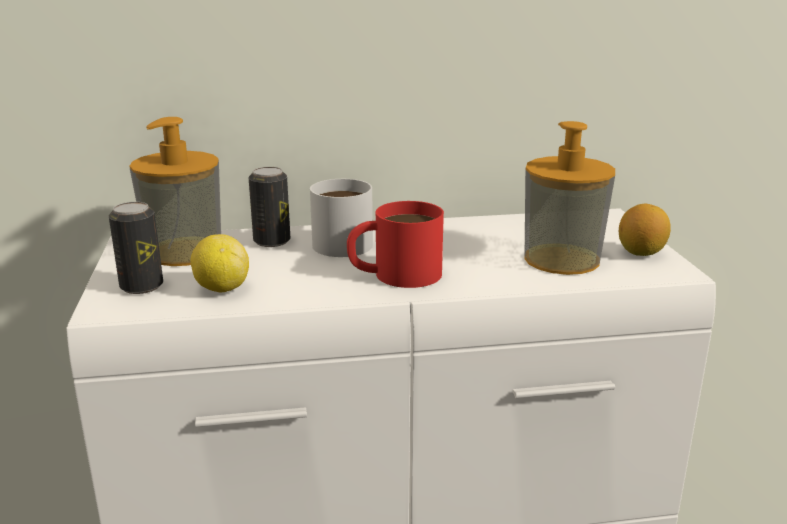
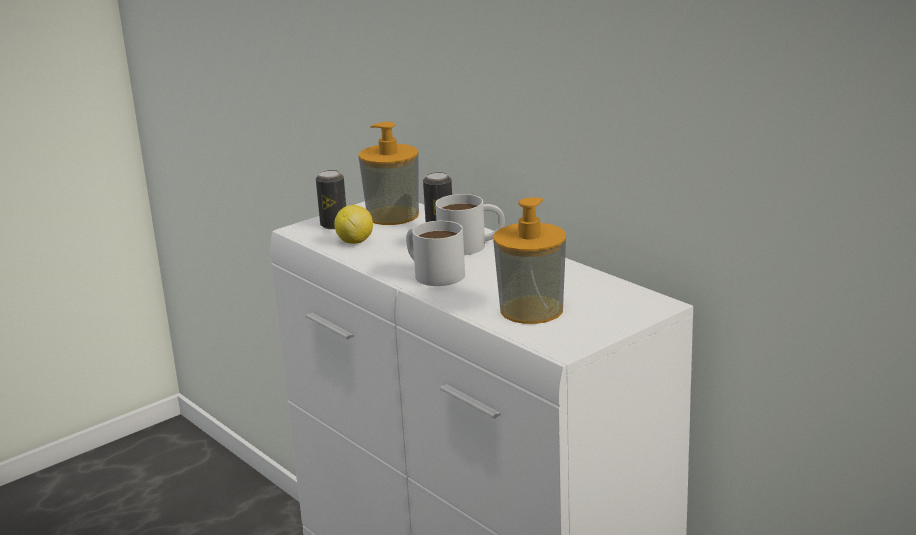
camera: 60 degrees right, 0 degrees up
red mug [347,201,444,288] -> white mug [406,221,465,286]
lemon [619,204,671,256] -> none

